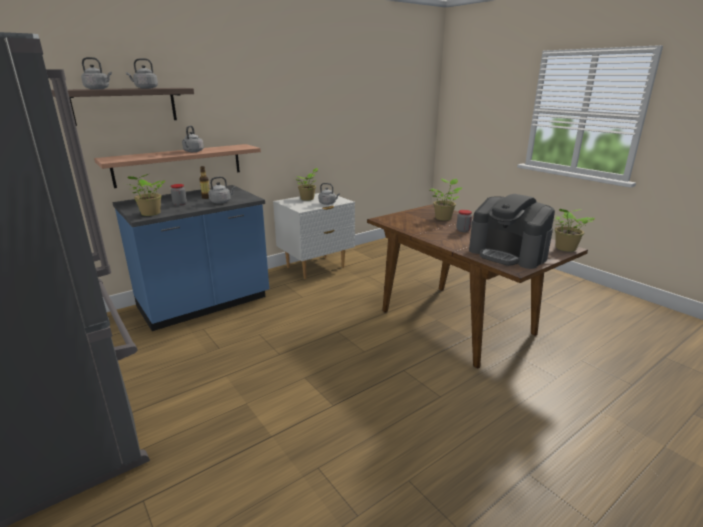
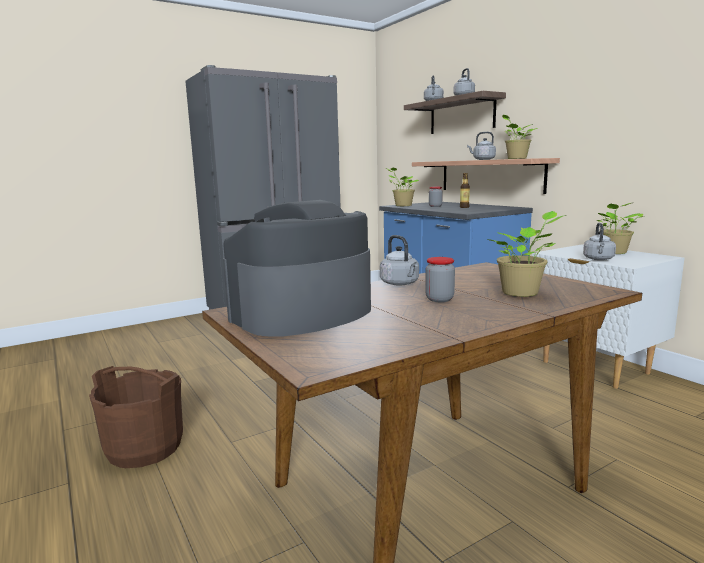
camera: 95 degrees right, 10 degrees down
grey kettle [208,177,236,204] -> grey kettle moved to [380,235,419,286]
potted plant [554,209,595,252] -> potted plant moved to [502,114,538,159]
none -> brown bucket [89,366,183,468]

